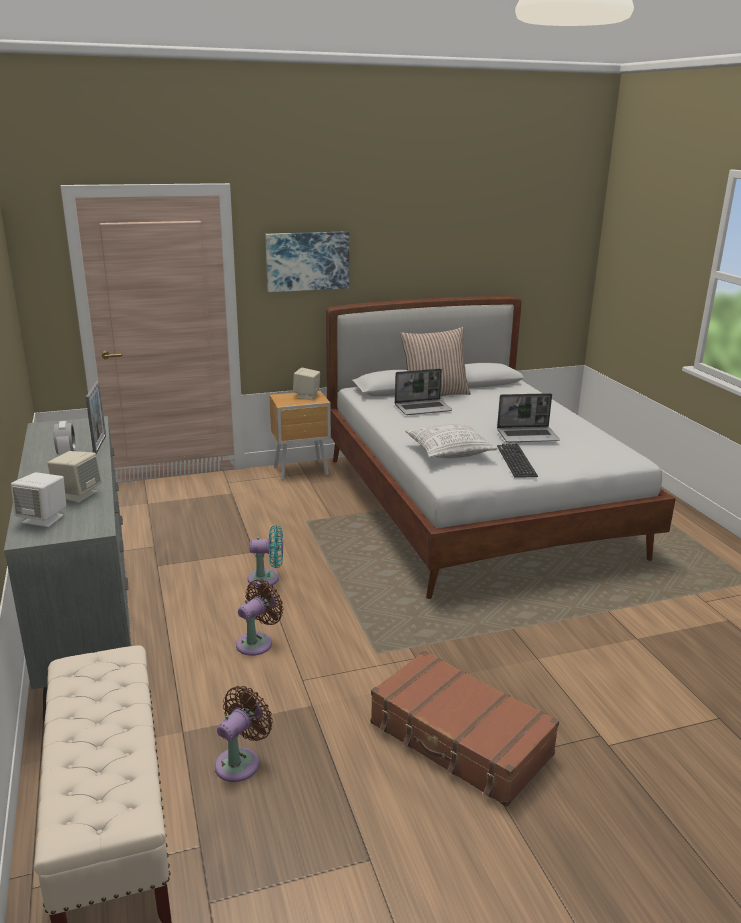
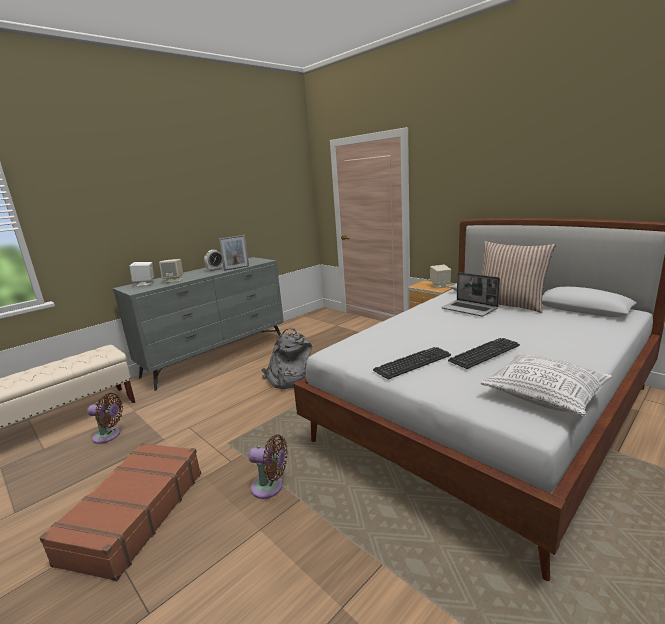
camera: 65 degrees right, 5 degrees down
brown fan [236,579,284,656] -> brown fan moved to [249,434,288,499]
turquoise fan [248,525,283,587] -> grey backpack [261,327,312,389]
picture [265,231,349,292] -> none
pillow [405,424,498,458] -> pillow moved to [480,352,612,417]
laptop [497,393,560,442] -> keyboard [448,338,520,369]

